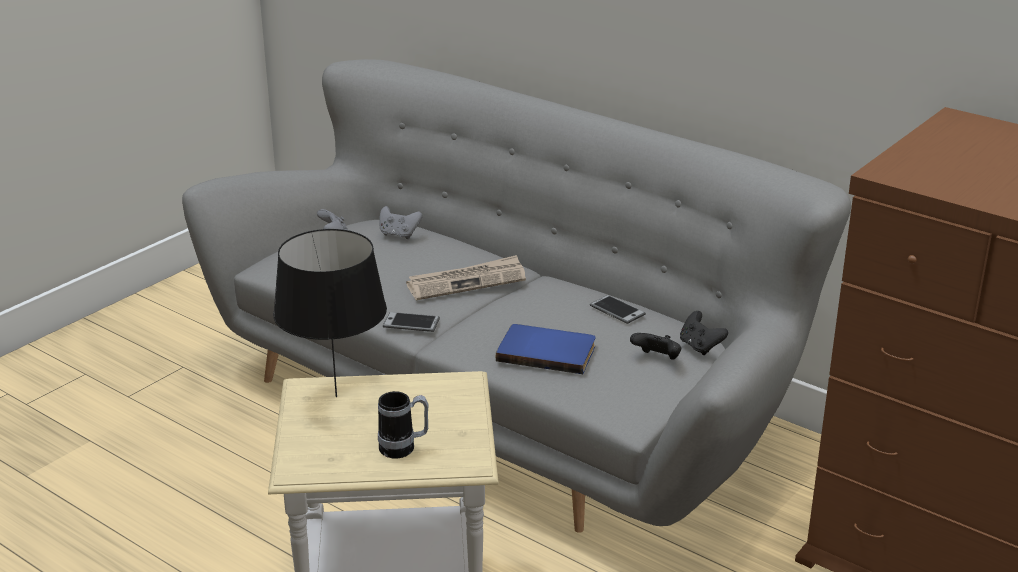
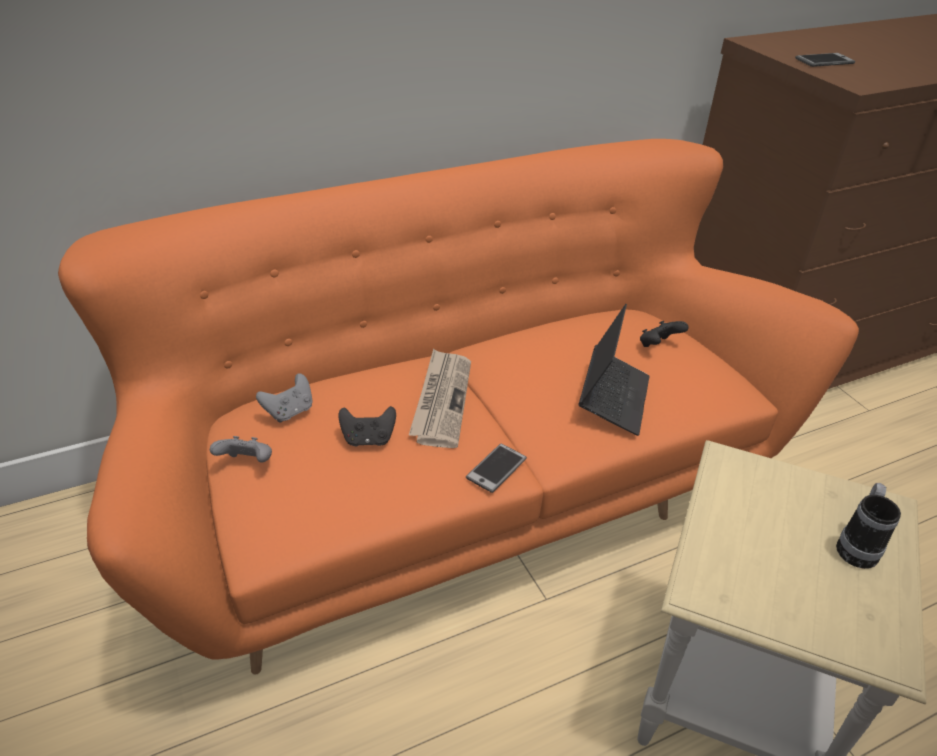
camera: 65 degrees left, 10 degrees up
grey sofa [182,59,851,533] -> orange sofa [58,139,859,675]
black table lamp [273,229,387,397] -> none
blue book [496,324,596,374] -> laptop [578,304,650,436]
phone [590,295,646,324] -> phone moved to [795,53,855,67]
black game controller [680,311,728,355] -> black game controller moved to [339,406,396,446]

